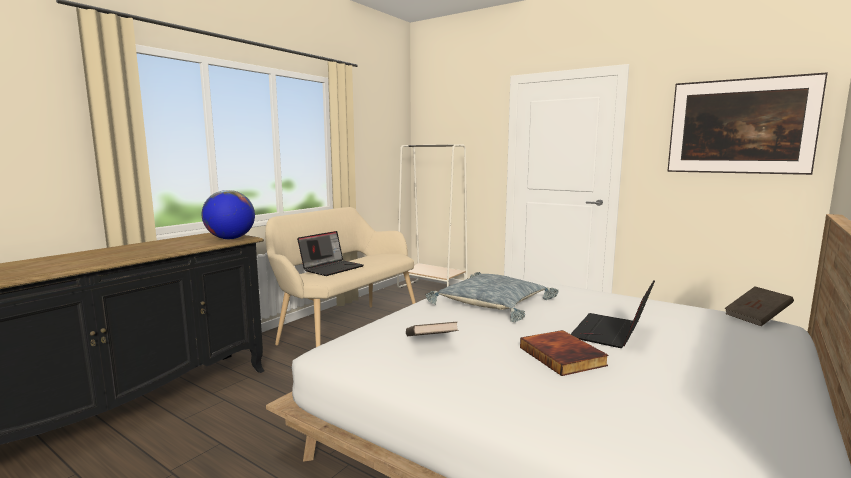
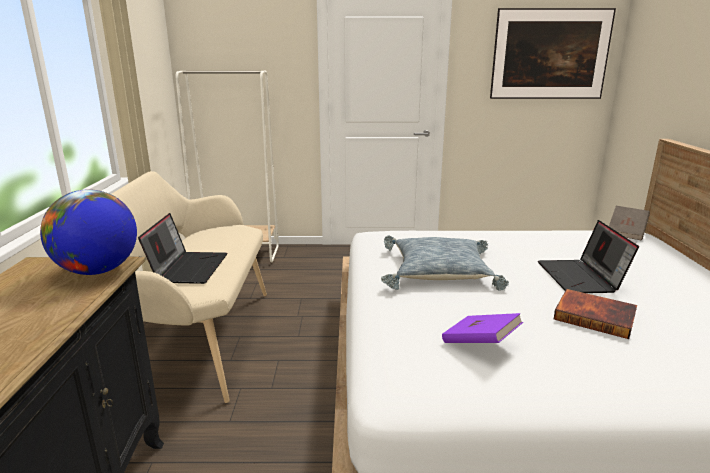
camera: 35 degrees left, 10 degrees up
brown book [406,322,459,336] -> purple book [442,313,523,343]

